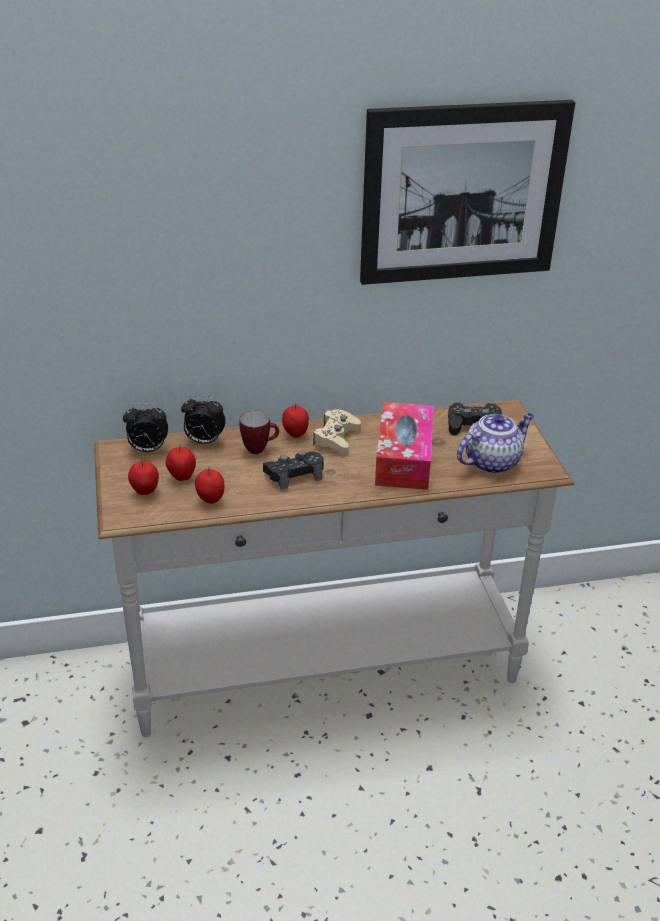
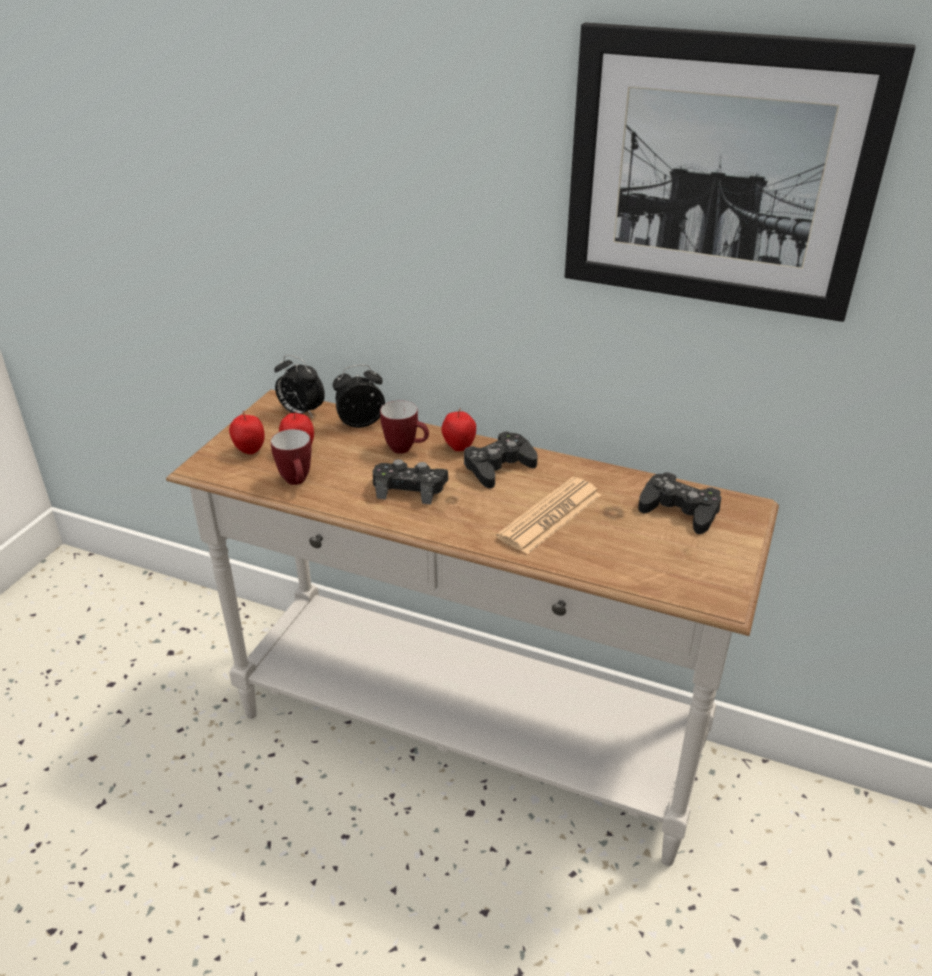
camera: 35 degrees right, 0 degrees up
alarm clock [181,395,226,444] -> alarm clock turned 120 degrees clockwise [333,365,385,428]
apple [195,467,224,504] -> mug [271,429,312,485]
beige game controller [313,409,361,455] -> black game controller [464,431,538,489]
tissue box [375,402,434,490] -> newspaper [496,477,601,554]
teapot [457,413,534,474] -> none

